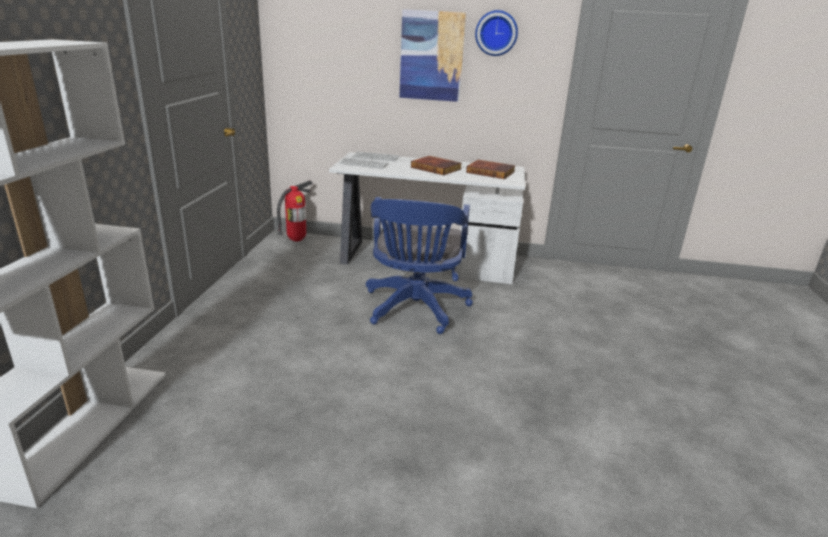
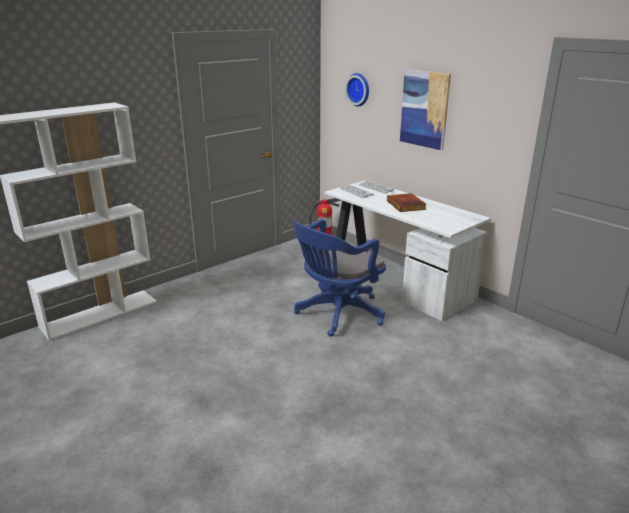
camera: 40 degrees right, 0 degrees up
book [466,160,516,179] -> none
wall clock [475,10,518,56] -> wall clock moved to [345,73,369,106]

